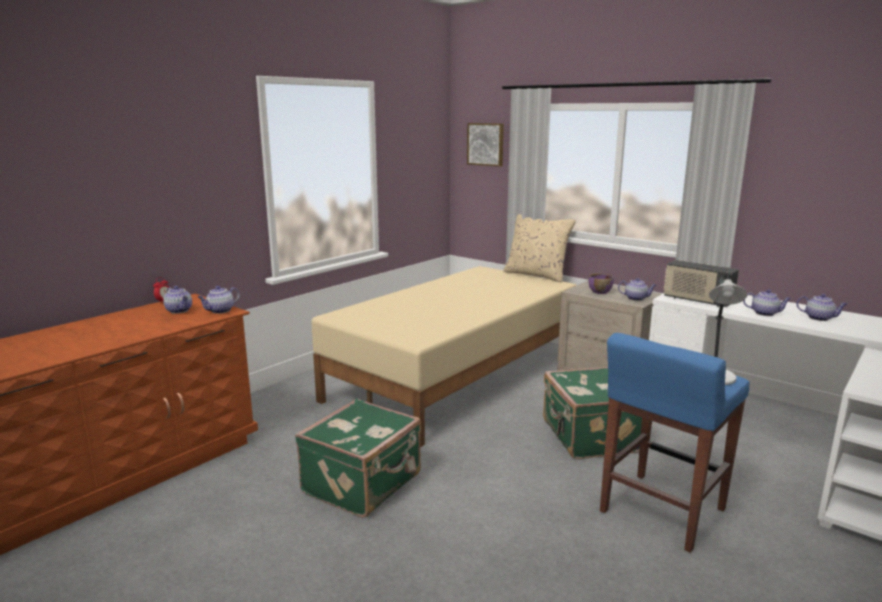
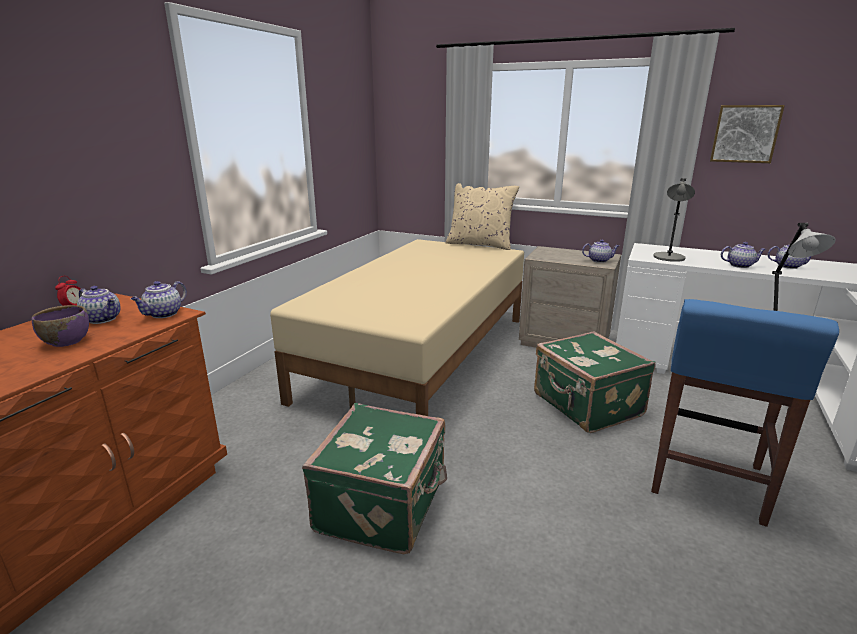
camera: 15 degrees left, 5 degrees up
picture [467,123,504,167] -> picture moved to [710,105,785,163]
purple bowl [588,273,614,294] -> purple bowl moved to [32,305,89,347]
radio [664,260,739,307] -> grey table lamp [653,178,695,262]

